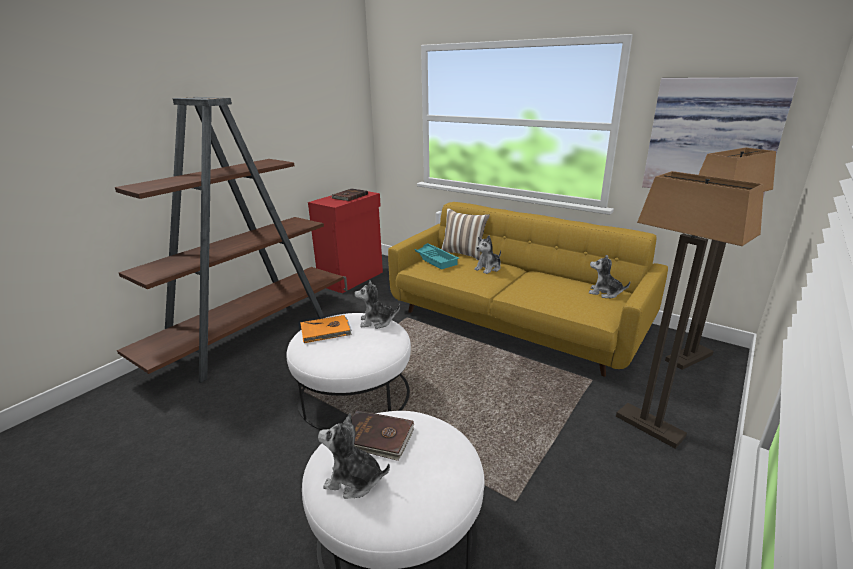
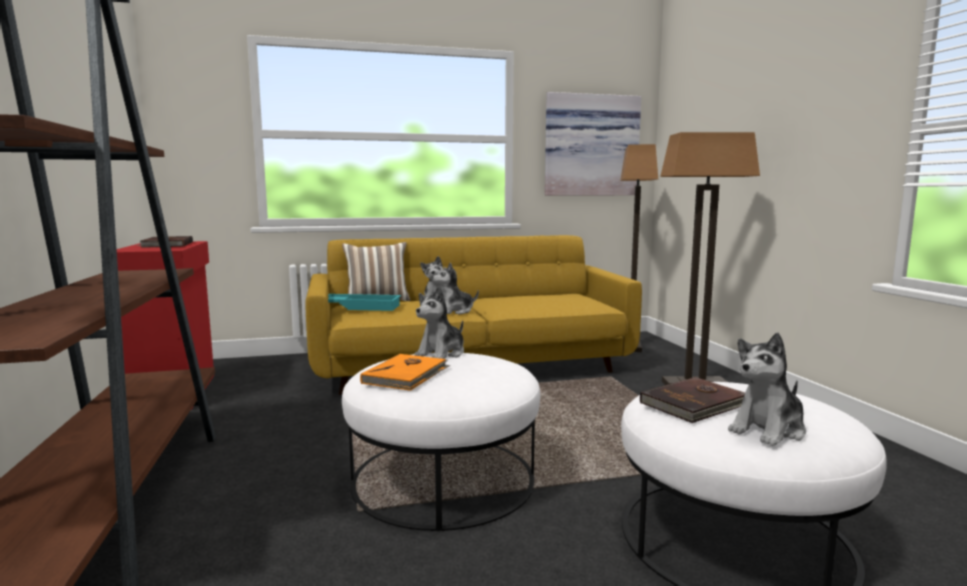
camera: 50 degrees left, 15 degrees down
plush toy [589,255,630,298] -> plush toy moved to [432,262,479,314]

